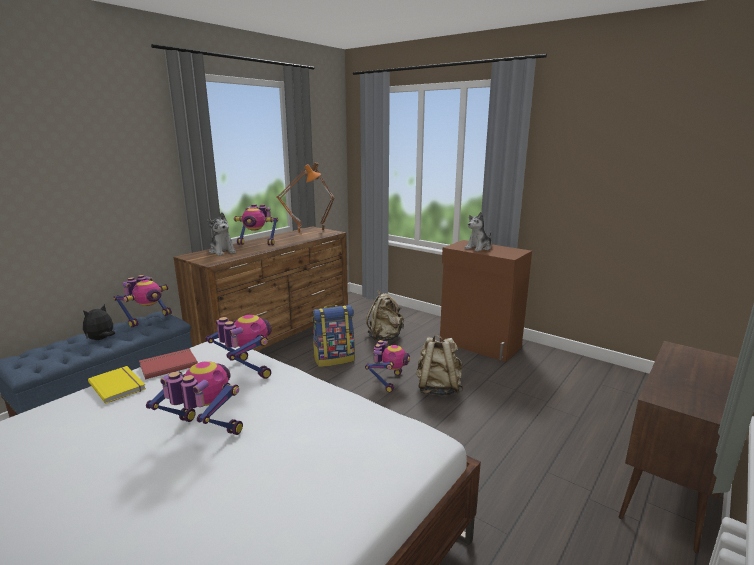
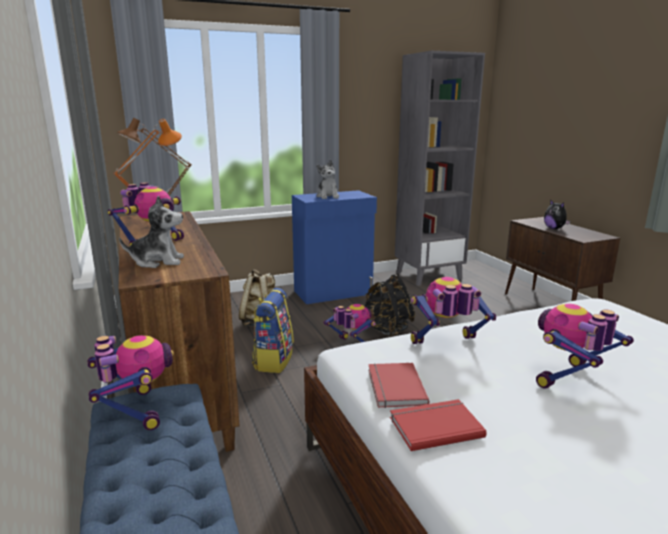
camera: 60 degrees left, 0 degrees up
plush toy [83,304,115,340] -> plush toy moved to [544,199,571,229]
yellow book [88,366,146,404] -> red book [390,399,487,451]
beige backpack [416,335,463,396] -> black backpack [364,275,416,337]
brown cabinet [440,240,532,362] -> blue cabinet [292,190,377,304]
none -> grey bookcase [395,51,485,286]

